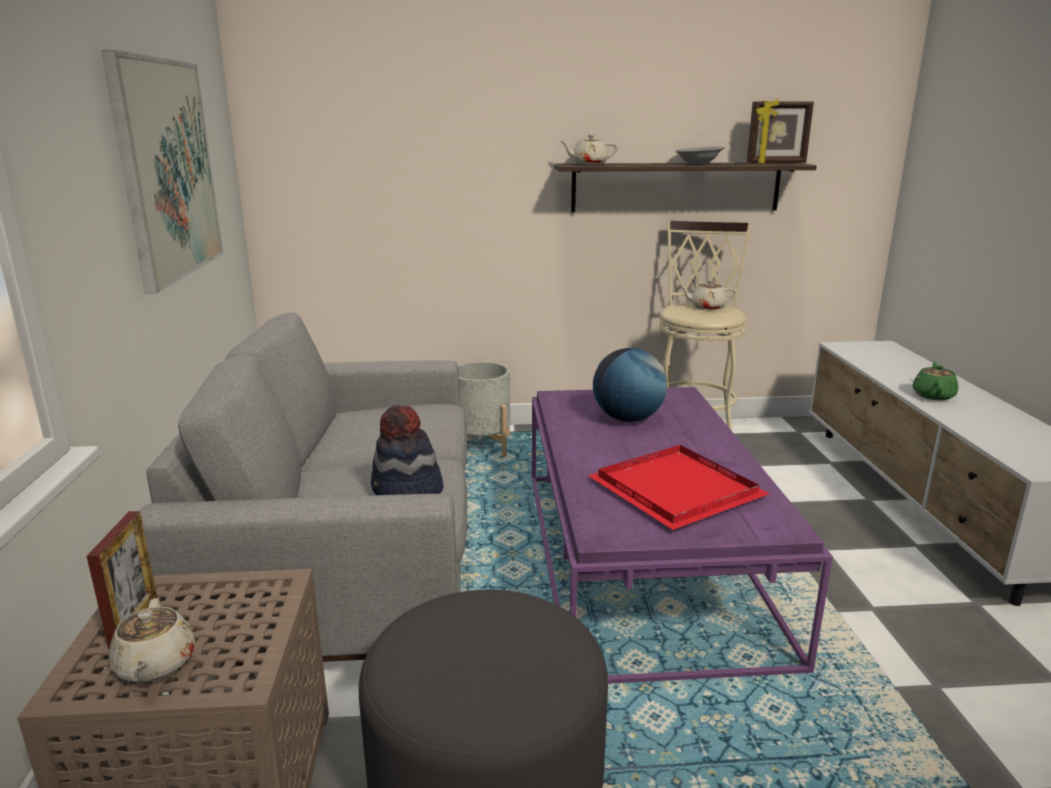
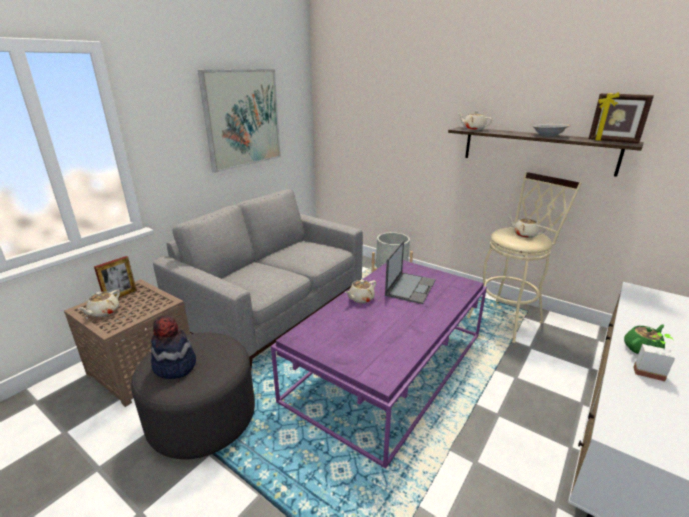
camera: 40 degrees right, 5 degrees up
hat [371,405,444,495] -> hat moved to [151,315,196,379]
red tray [588,445,769,530] -> none
globe [593,348,668,422] -> laptop [385,240,436,304]
none -> beige teapot [345,280,376,303]
none -> potted plant [634,332,675,382]

